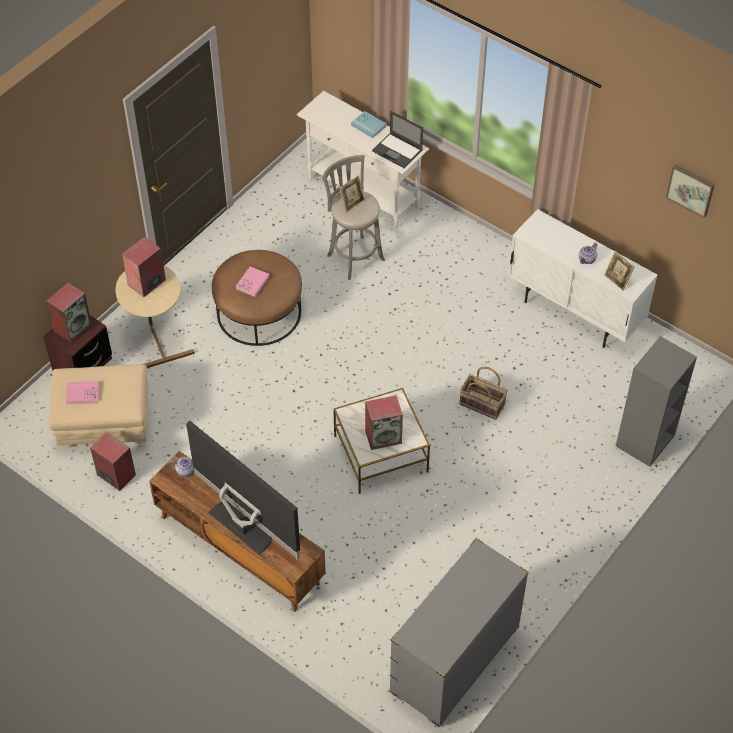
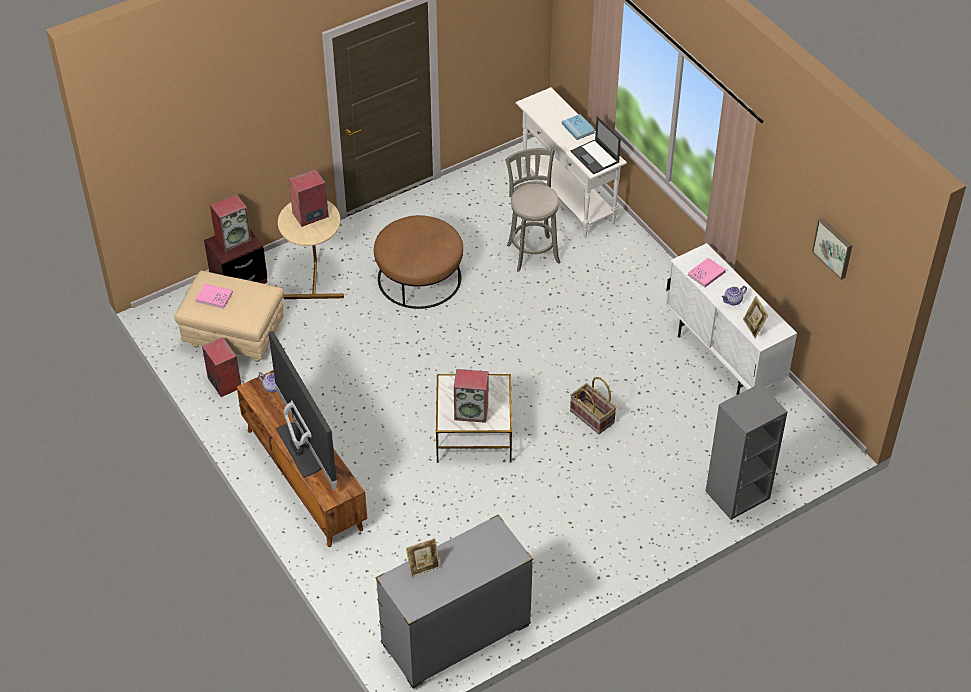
camera: 20 degrees right, 5 degrees down
pink book [235,267,270,297] -> pink book moved to [688,258,726,287]
picture frame [340,175,365,213] -> picture frame moved to [406,538,440,577]

